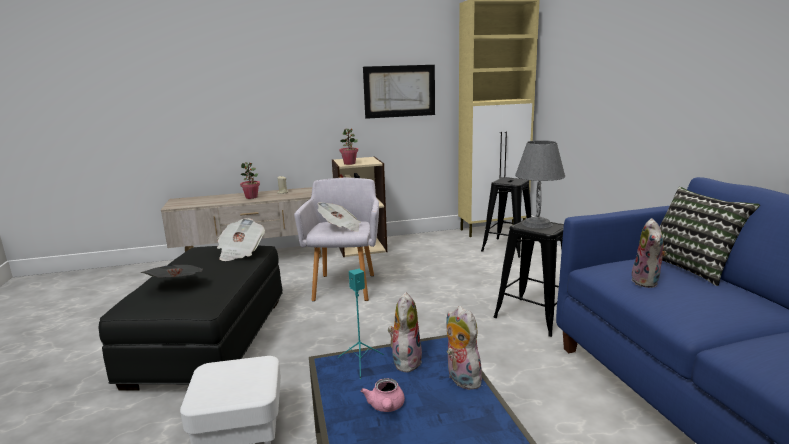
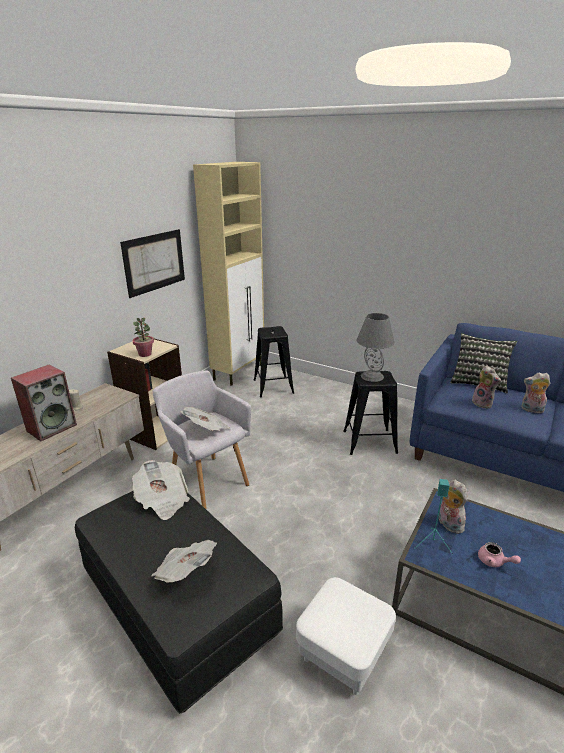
camera: 45 degrees left, 10 degrees up
potted plant [240,162,260,199] -> speaker [11,364,77,441]
plush toy [447,306,482,390] -> plush toy moved to [521,372,551,413]

